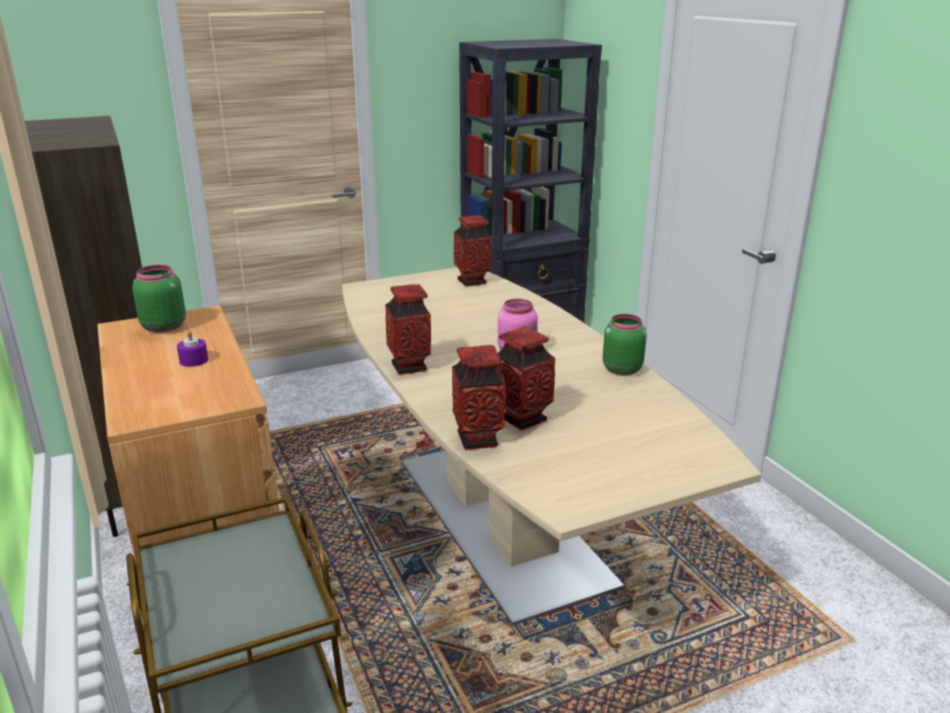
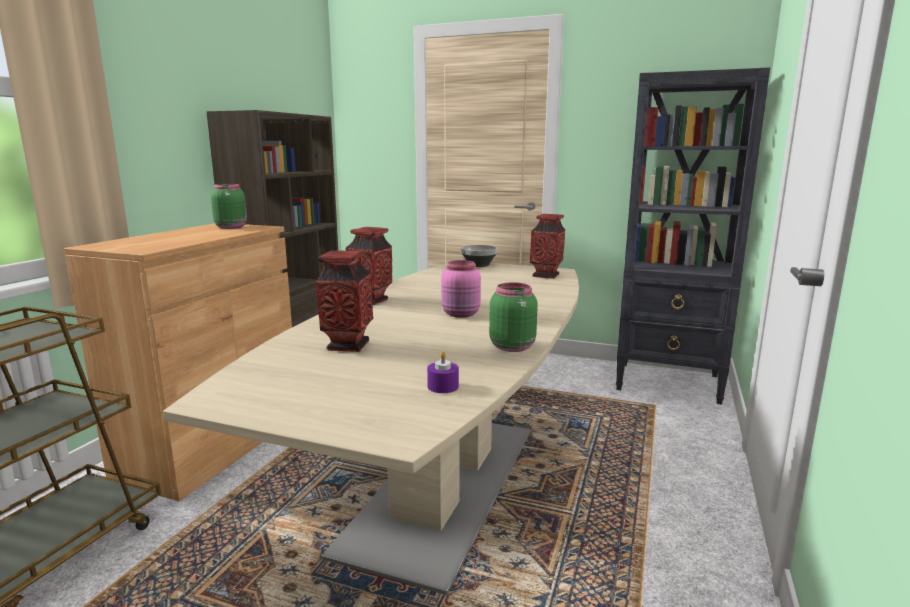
camera: 45 degrees right, 10 degrees down
purple candle [177,330,208,367] -> purple candle moved to [427,351,459,393]
vase [452,345,505,450] -> none
none -> bowl [461,245,497,267]

